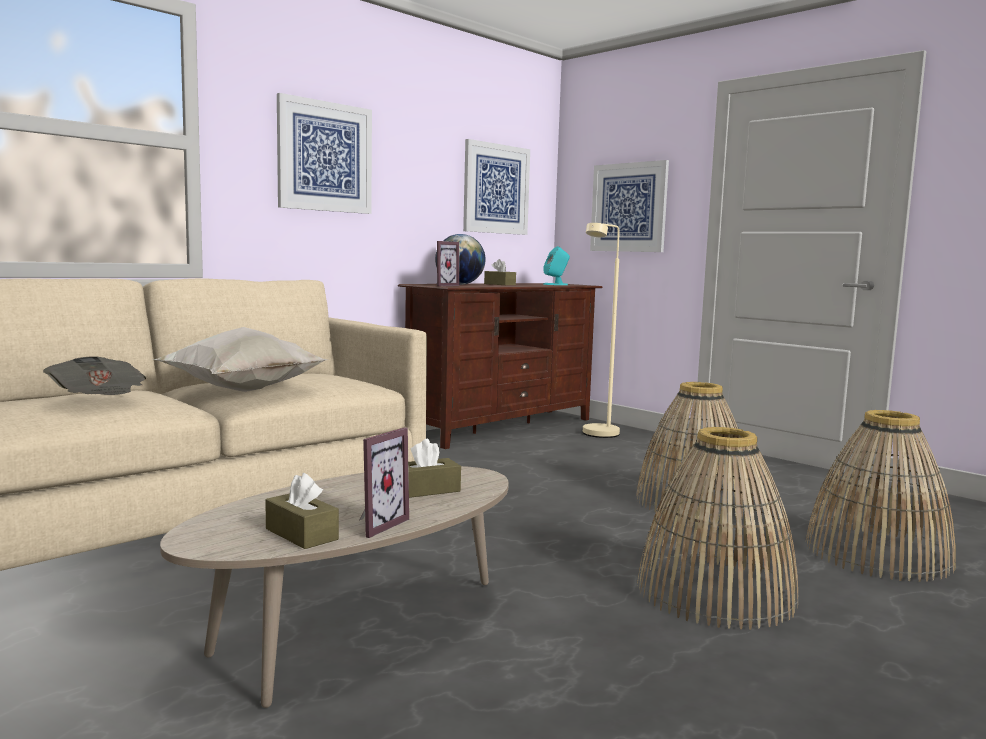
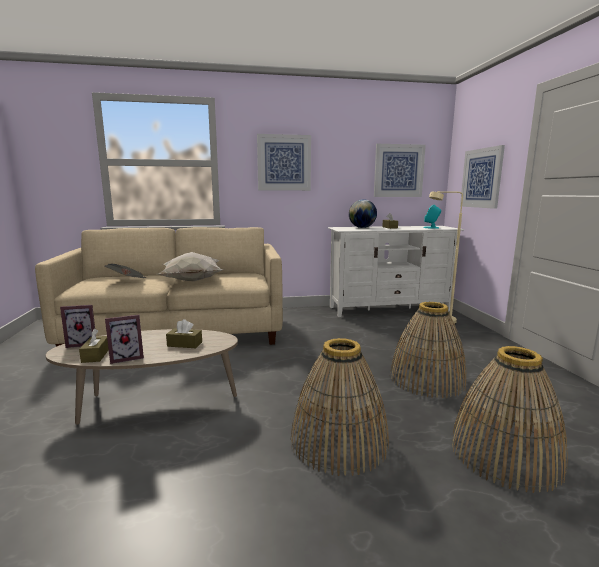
camera: 35 degrees right, 5 degrees up
brown tv stand [398,283,603,449] -> white tv stand [328,226,464,317]
picture frame [436,241,459,286] -> picture frame moved to [60,305,95,348]

